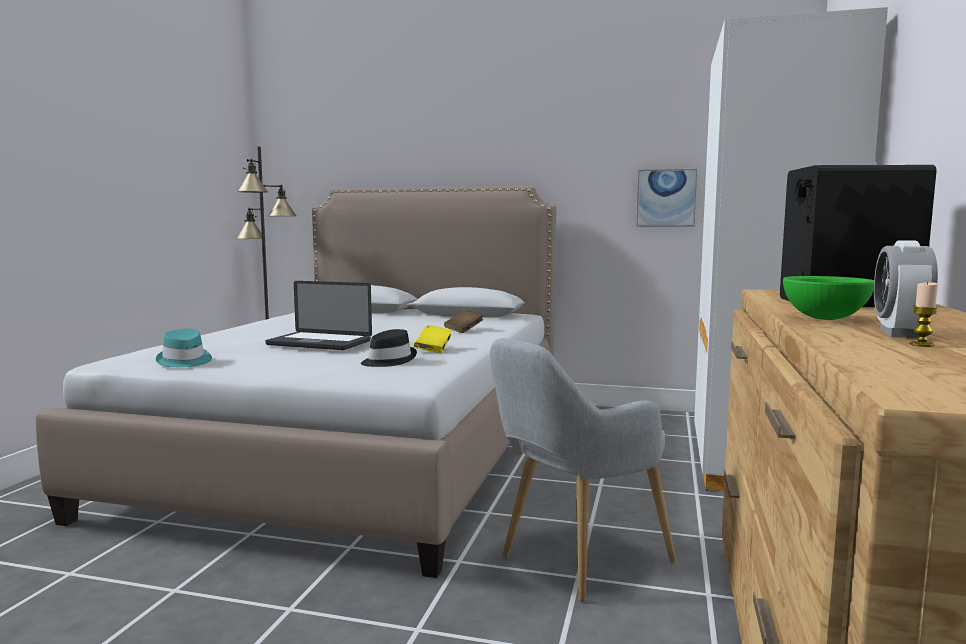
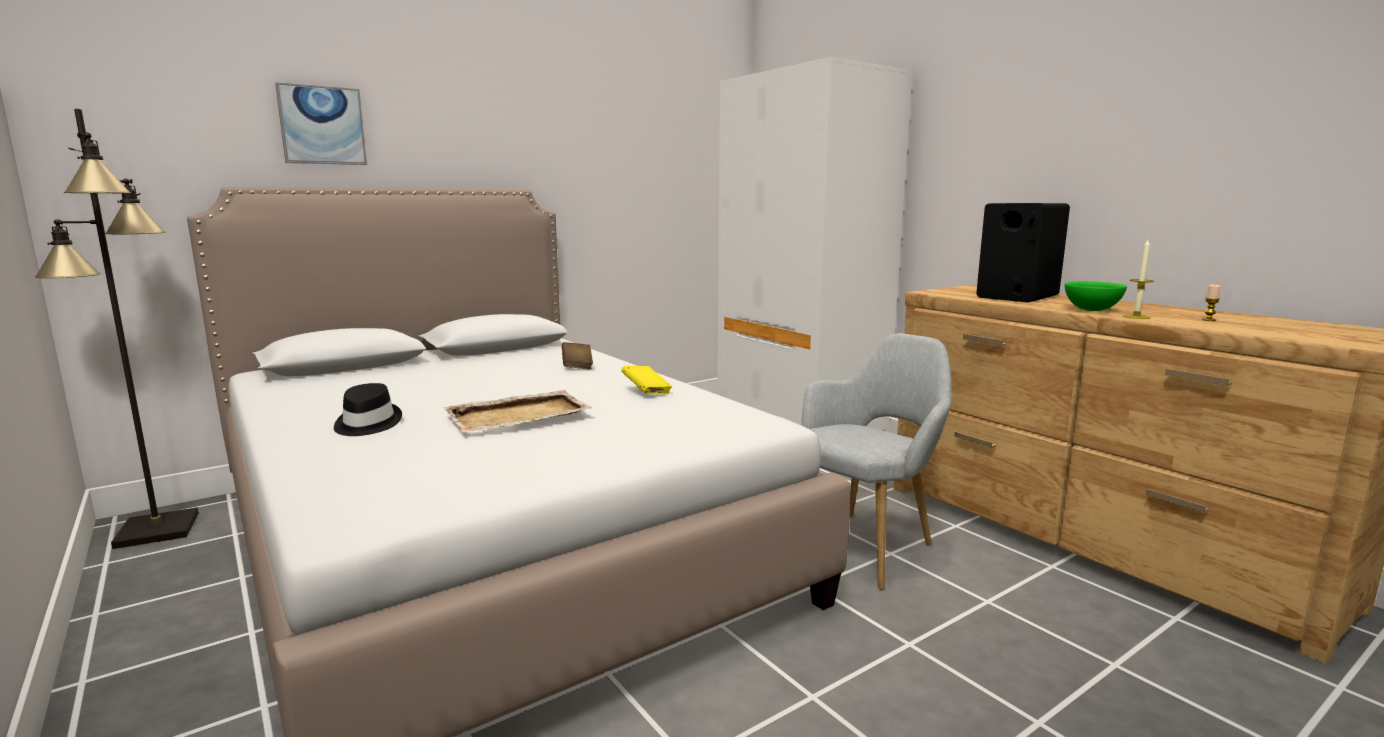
camera: 50 degrees left, 5 degrees up
turquoise hat [156,329,212,367] -> none
laptop [265,281,372,350] -> beige tray [443,390,592,432]
black hat [361,329,417,367] -> black hat moved to [334,383,402,436]
grey armchair [490,338,676,602] -> grey armchair turned 135 degrees counterclockwise [801,333,951,590]
picture [636,169,697,227] -> picture moved to [275,82,367,165]
alarm clock [874,240,938,338] -> none
none -> candle [1123,240,1154,319]

